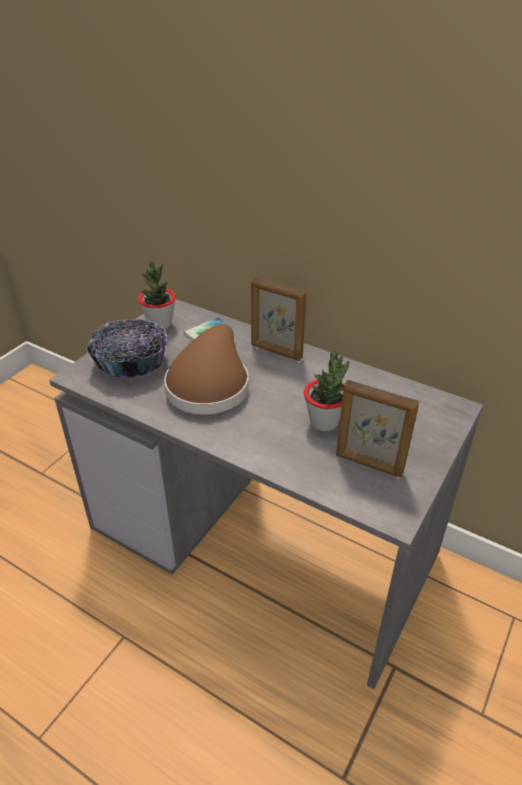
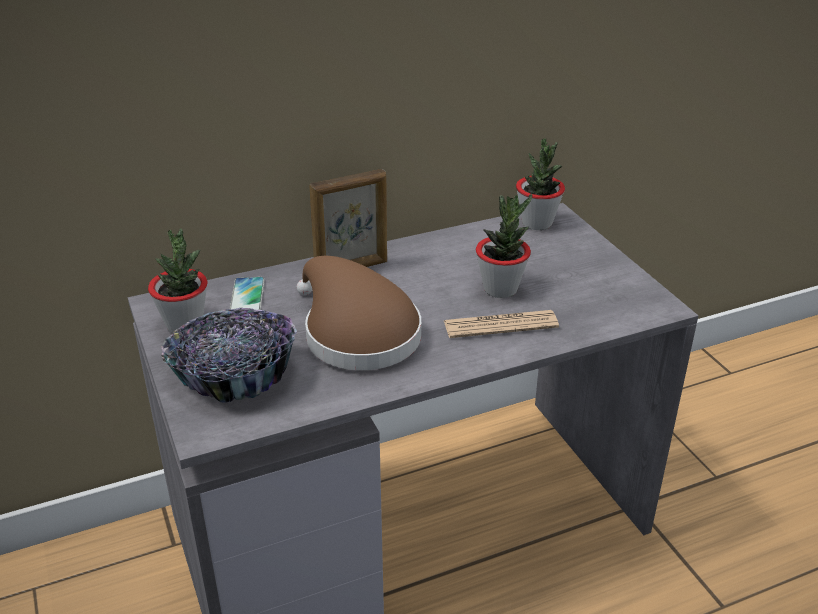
camera: 55 degrees left, 5 degrees down
picture frame [336,380,419,478] -> none
none -> newspaper [444,310,559,338]
none -> potted plant [516,138,565,230]

